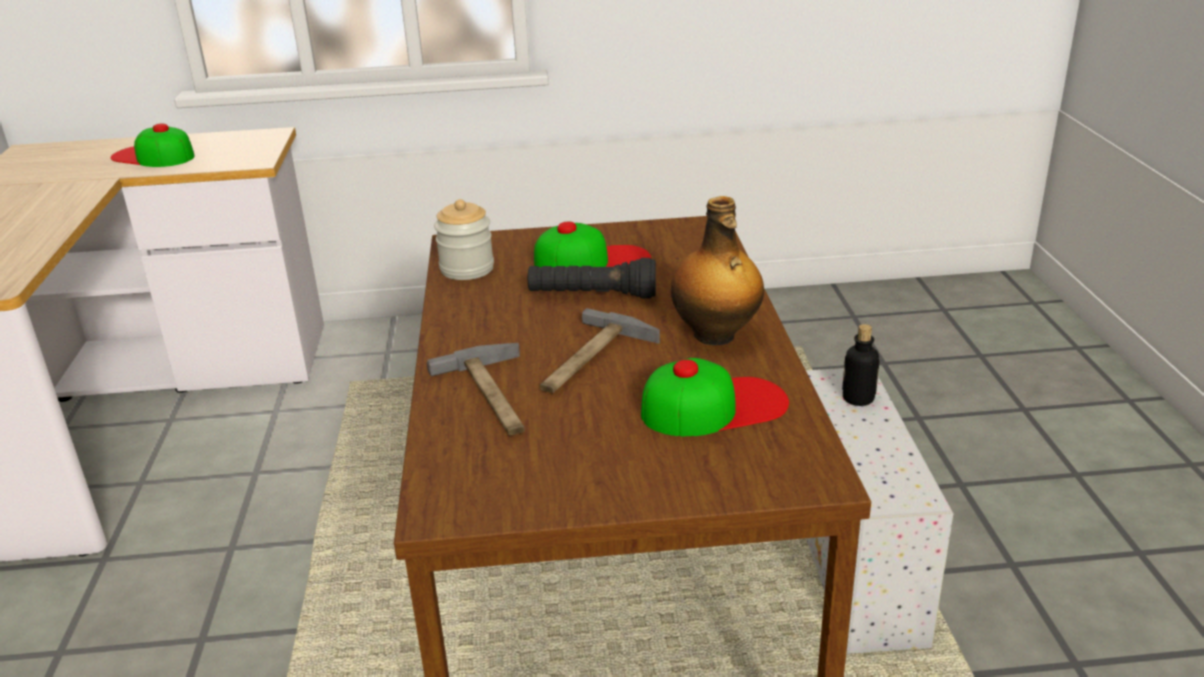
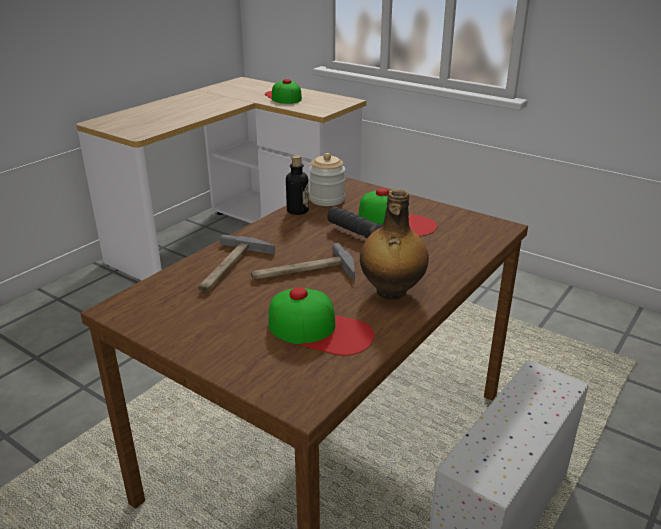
camera: 40 degrees right, 0 degrees up
bottle [842,324,879,406] -> bottle moved to [286,155,309,215]

